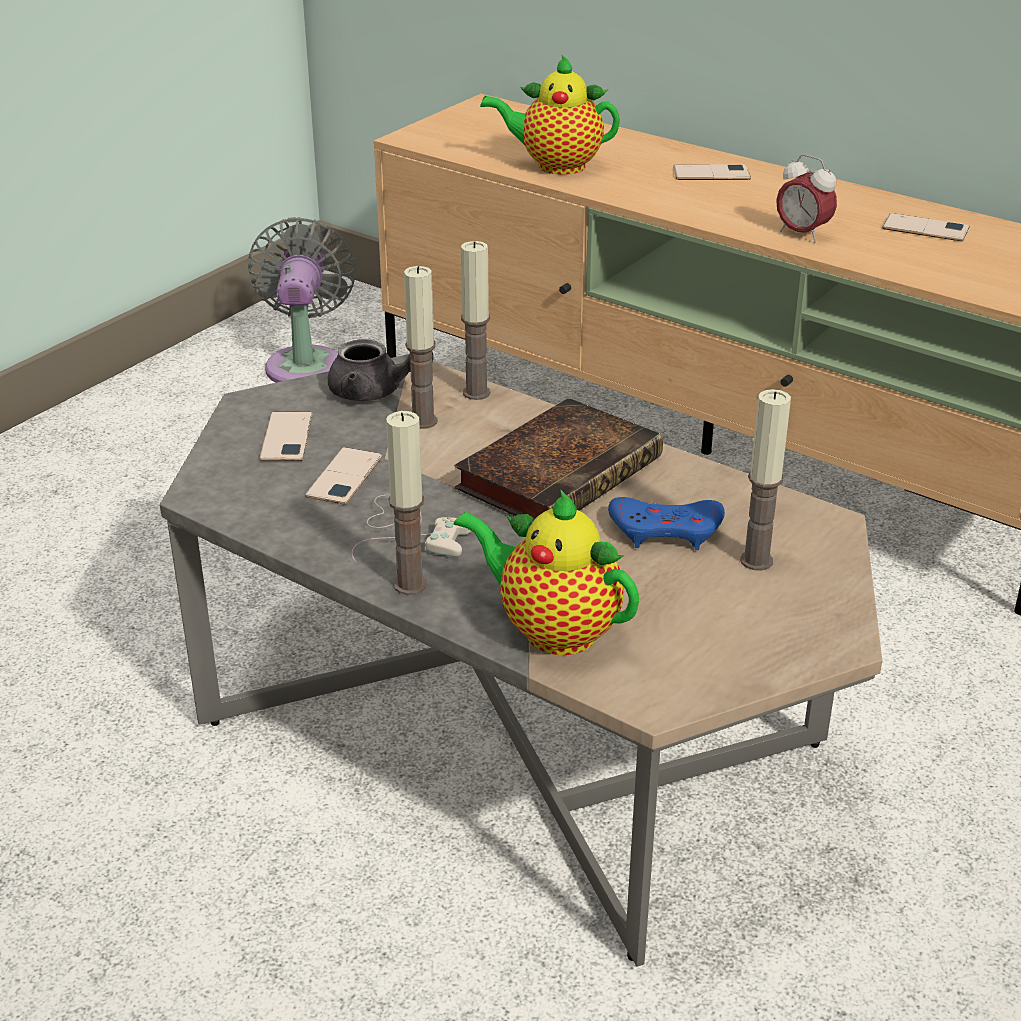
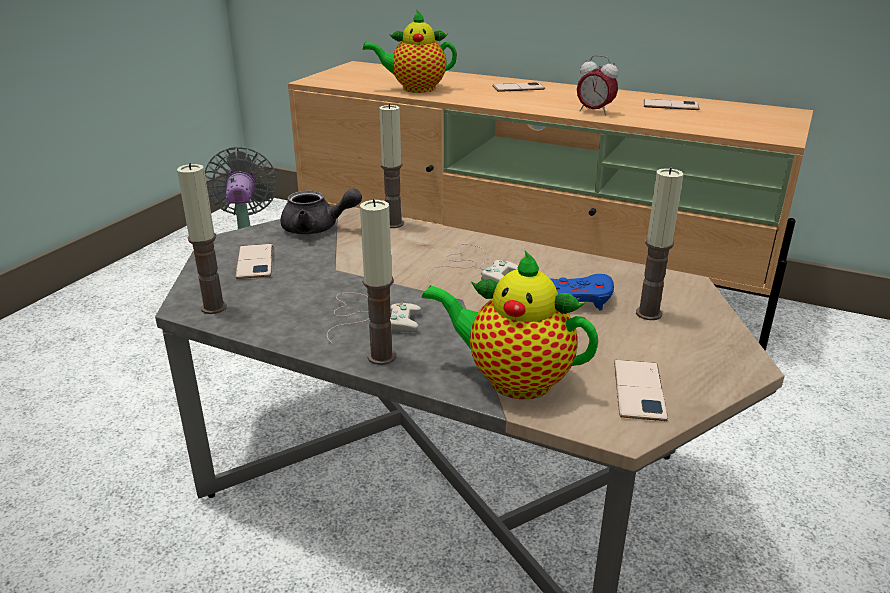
camera: 10 degrees left, 5 degrees down
phone [305,447,382,505] -> phone moved to [614,360,668,421]
candle [404,266,437,429] -> candle moved to [177,163,227,314]
book [454,398,663,519] -> white game controller [427,244,518,283]

